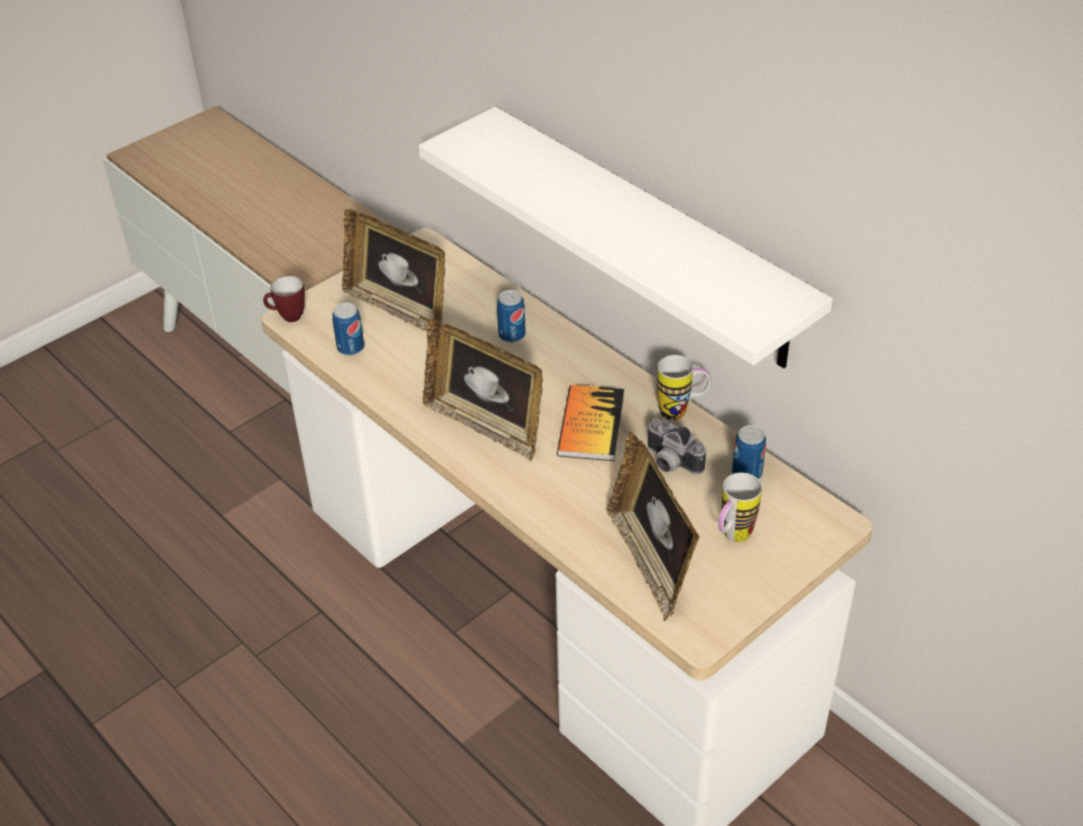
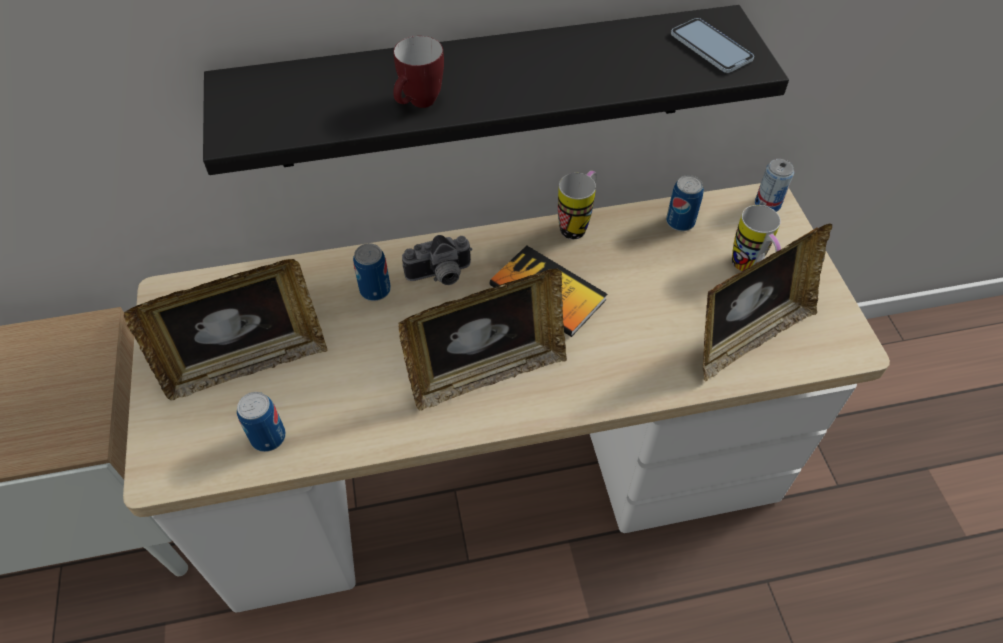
camera: 60 degrees left, 10 degrees up
mug [263,276,305,322] -> mug moved to [393,36,444,108]
white shelf [419,107,833,368] -> black shelf [203,5,789,175]
picture frame [607,432,699,621] -> picture frame turned 45 degrees counterclockwise [703,224,832,382]
camera [646,418,706,475] -> camera moved to [402,235,472,285]
none -> phone [671,18,754,73]
none -> can [755,159,794,212]

